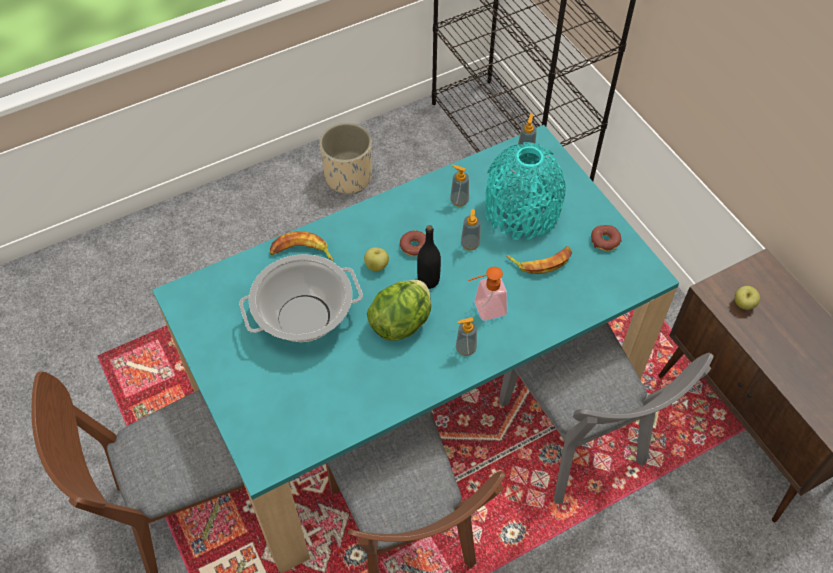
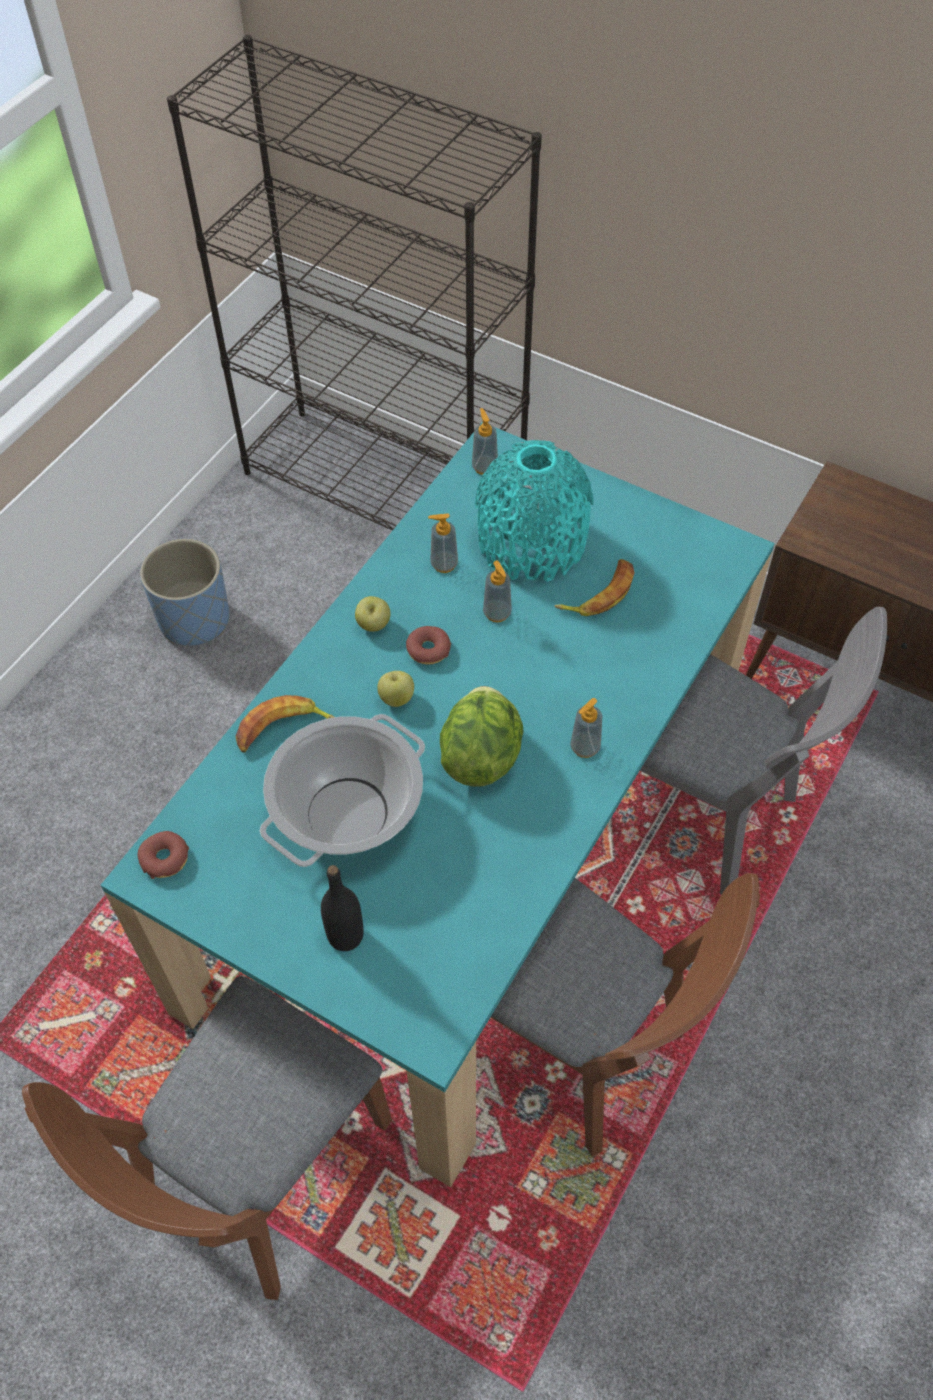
camera: 30 degrees left, 0 degrees up
beige planter [319,123,372,194] -> blue planter [140,539,229,645]
black bottle [417,225,441,289] -> black bottle moved to [321,865,364,951]
soap dispenser [468,267,507,321] -> none
donut [591,225,622,251] -> donut moved to [138,831,189,879]
apple [734,286,760,310] -> apple moved to [355,596,390,632]

